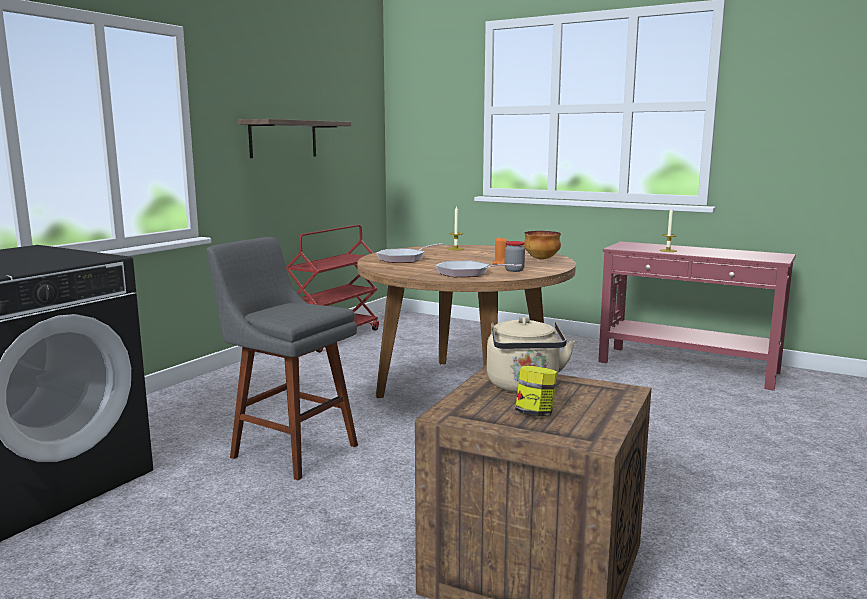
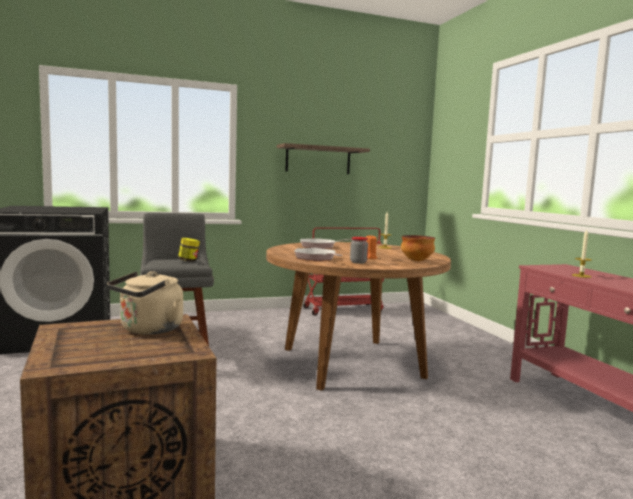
camera: 40 degrees right, 5 degrees down
jar [515,366,557,417] -> jar moved to [178,238,200,262]

